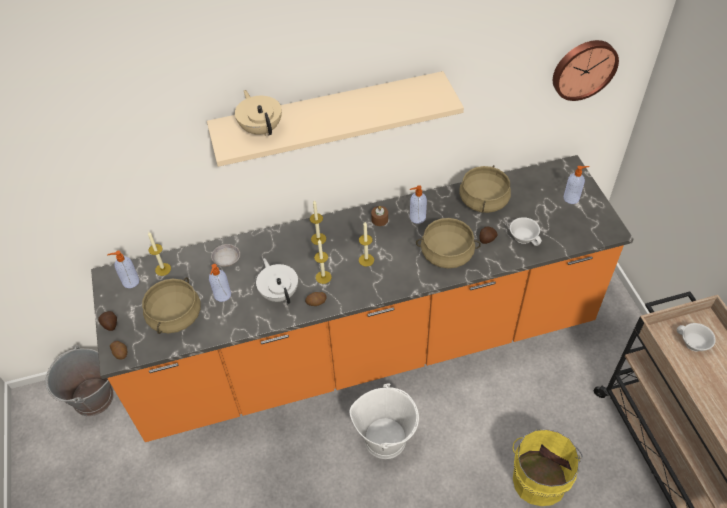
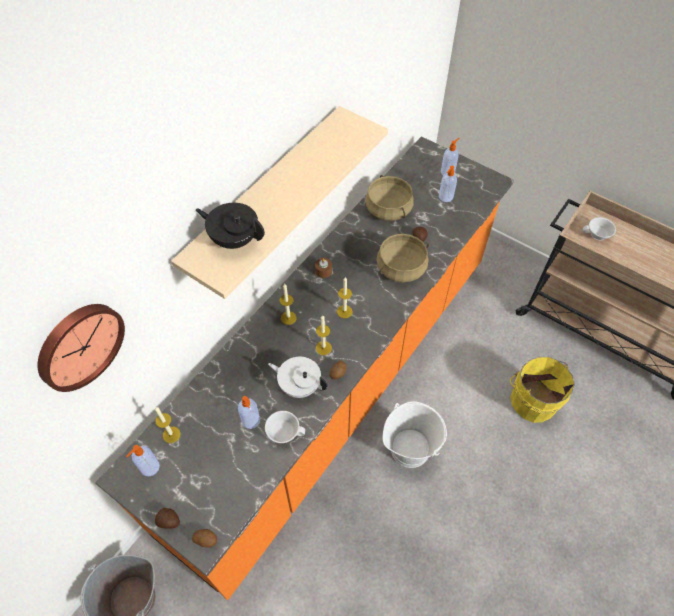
camera: 40 degrees left, 5 degrees up
beige cooking pot [142,277,201,334] -> none
grey bowl [211,244,240,267] -> none
beige teapot [235,90,282,136] -> black teapot [196,203,265,249]
soap dispenser [410,185,427,224] -> soap dispenser moved to [439,166,457,202]
white cup [510,217,542,246] -> white cup moved to [265,411,305,443]
wall clock [553,40,619,101] -> wall clock moved to [37,304,125,392]

